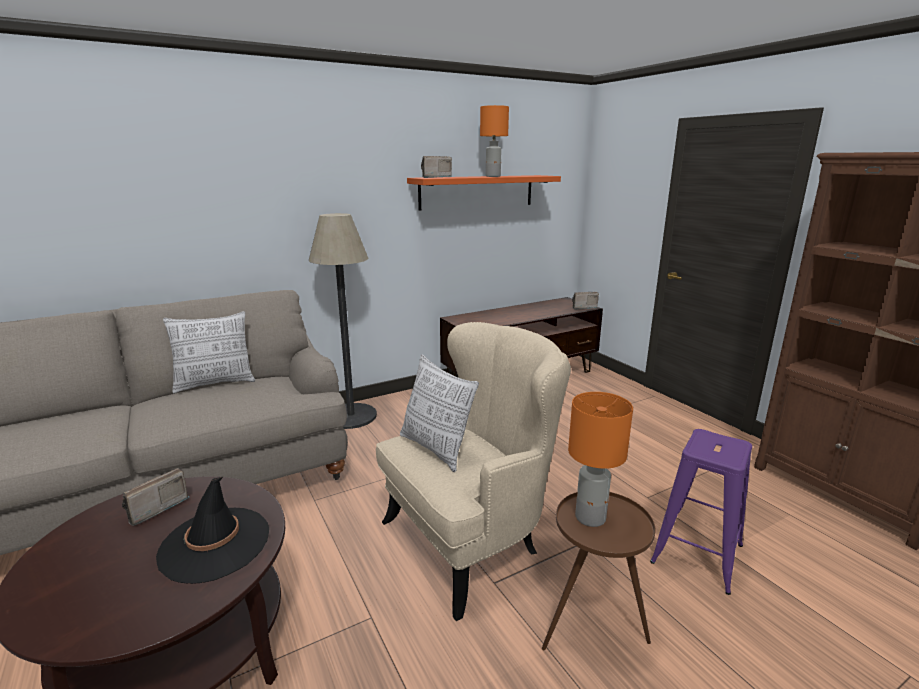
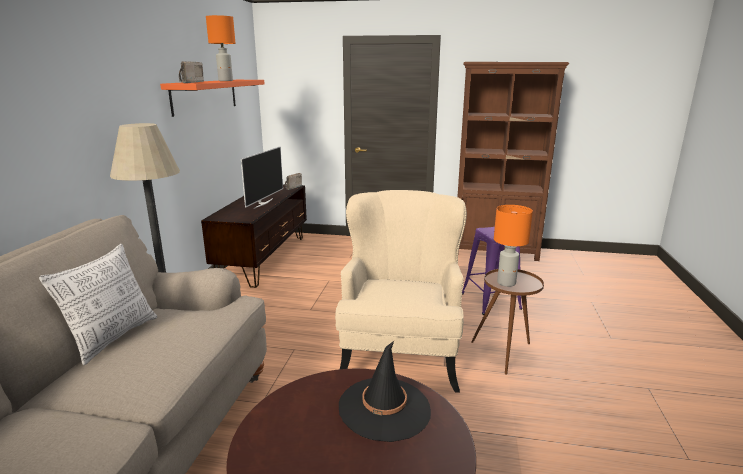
camera: 50 degrees left, 0 degrees up
radio [122,468,190,526] -> none
pillow [400,354,479,472] -> none
none -> television [241,146,283,209]

